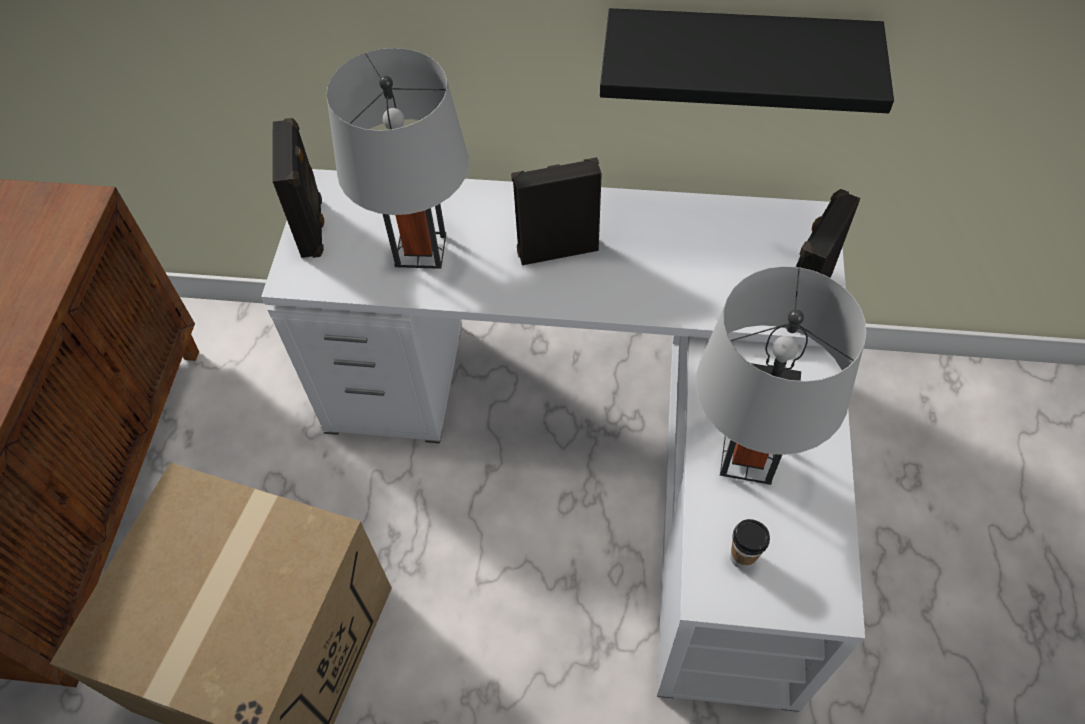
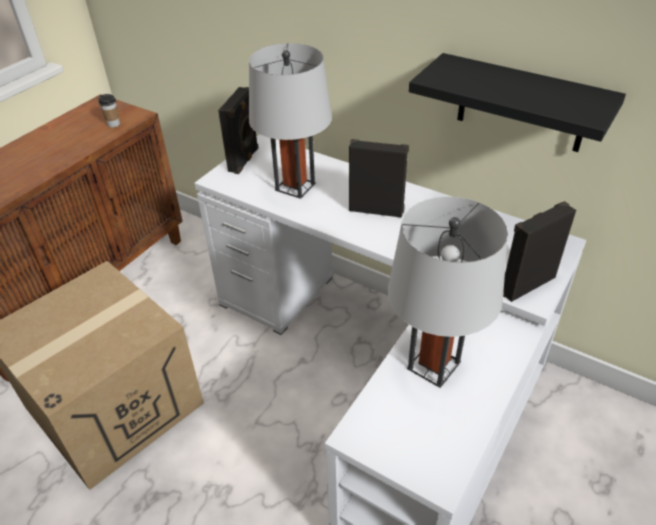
camera: 25 degrees right, 15 degrees down
cup [730,519,770,569] -> cup moved to [98,94,120,127]

